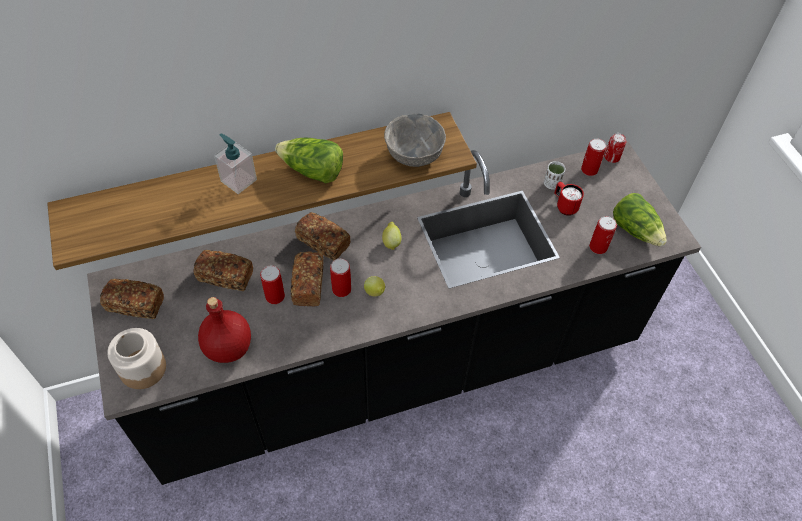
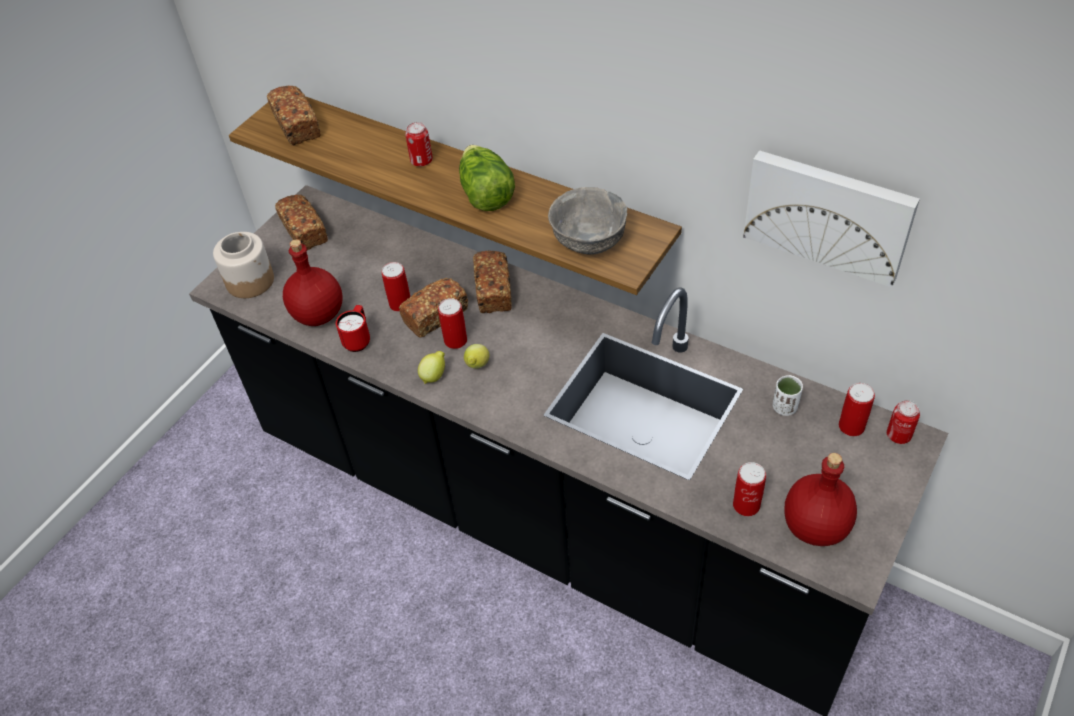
camera: 55 degrees right, 5 degrees down
bread [194,250,253,291] -> bread moved to [267,86,321,145]
soap dispenser [214,134,257,194] -> can [405,122,433,166]
lemon [382,222,401,250] -> lemon moved to [418,351,445,384]
red mug [554,182,584,216] -> red mug moved to [336,305,370,352]
lettuce [613,193,667,246] -> red bottle [784,453,857,546]
none -> picture [743,150,920,287]

